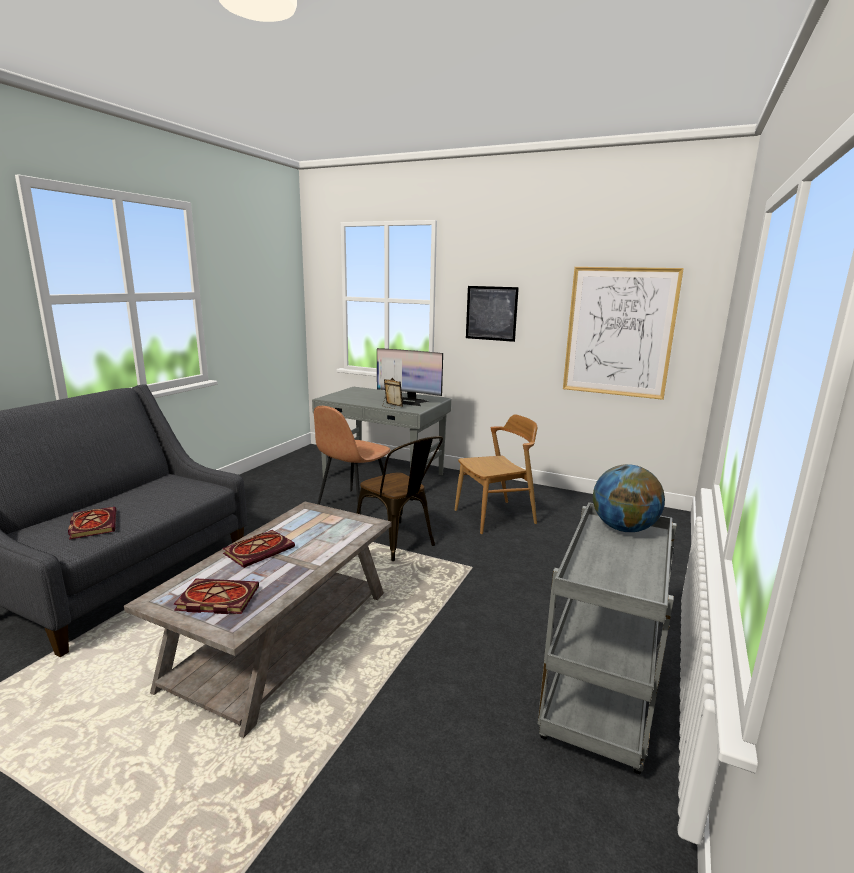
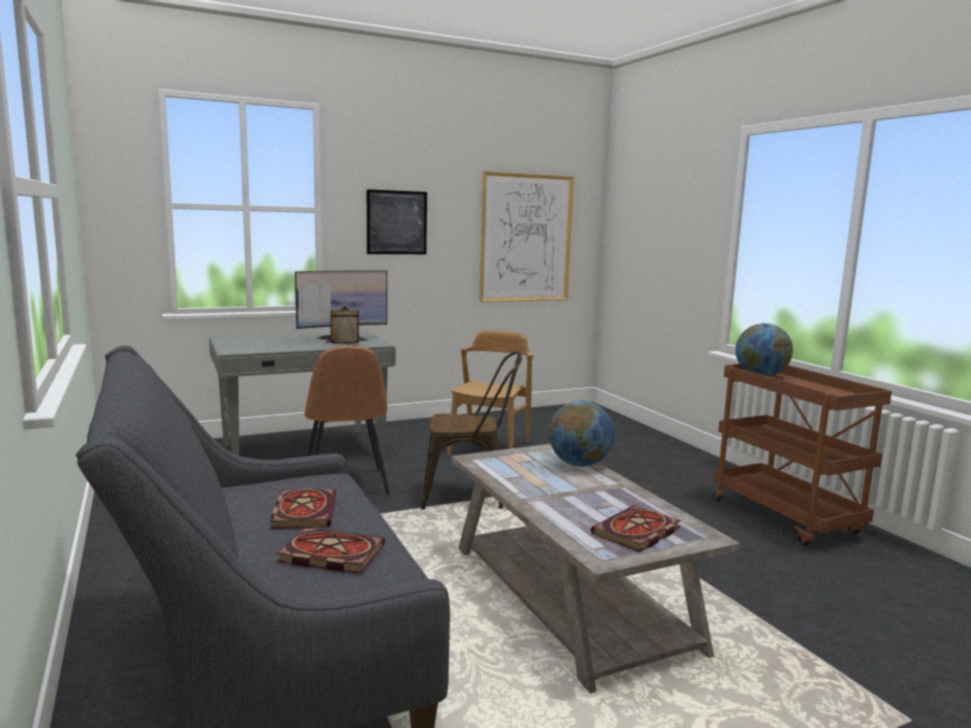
camera: 50 degrees left, 5 degrees down
book [222,530,295,568] -> book moved to [271,489,336,529]
grey cart [538,502,677,774] -> brown cart [713,364,892,546]
none -> globe [549,401,615,466]

